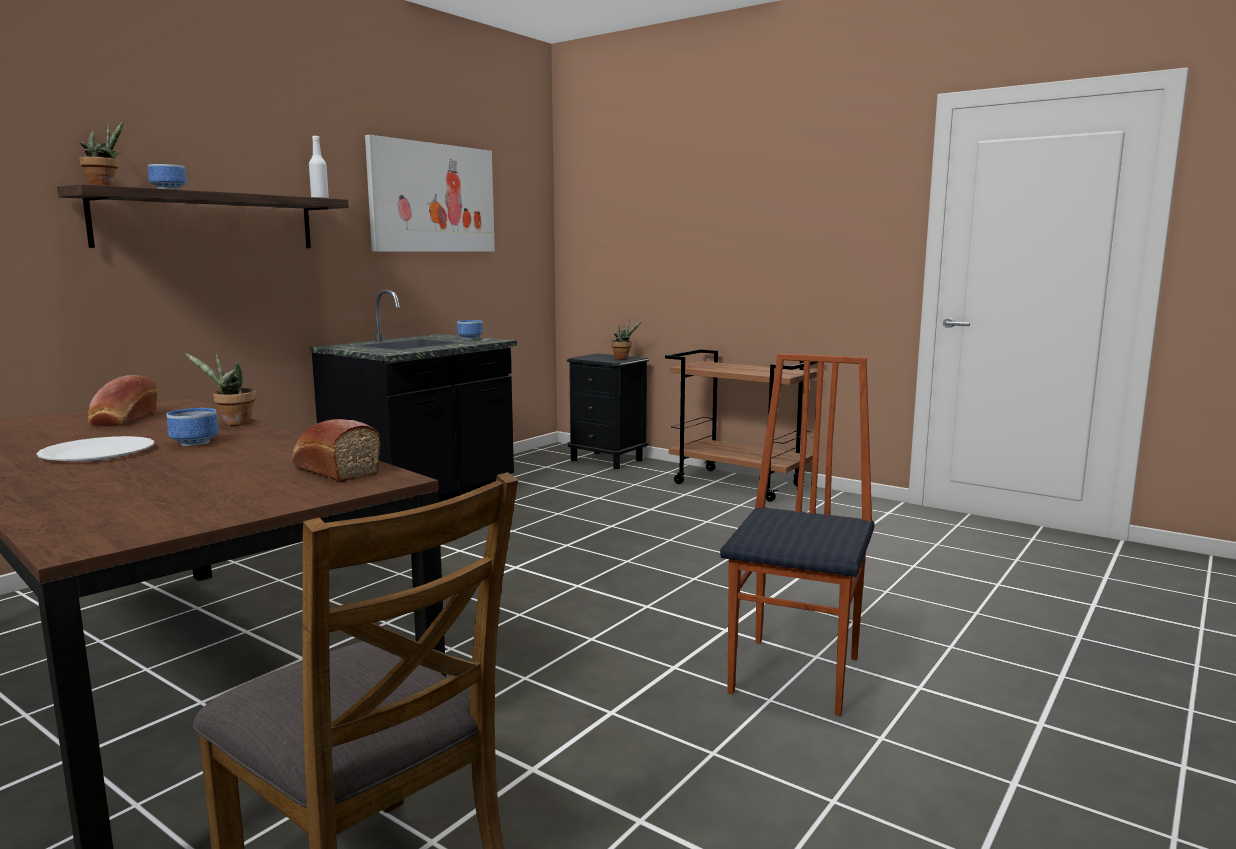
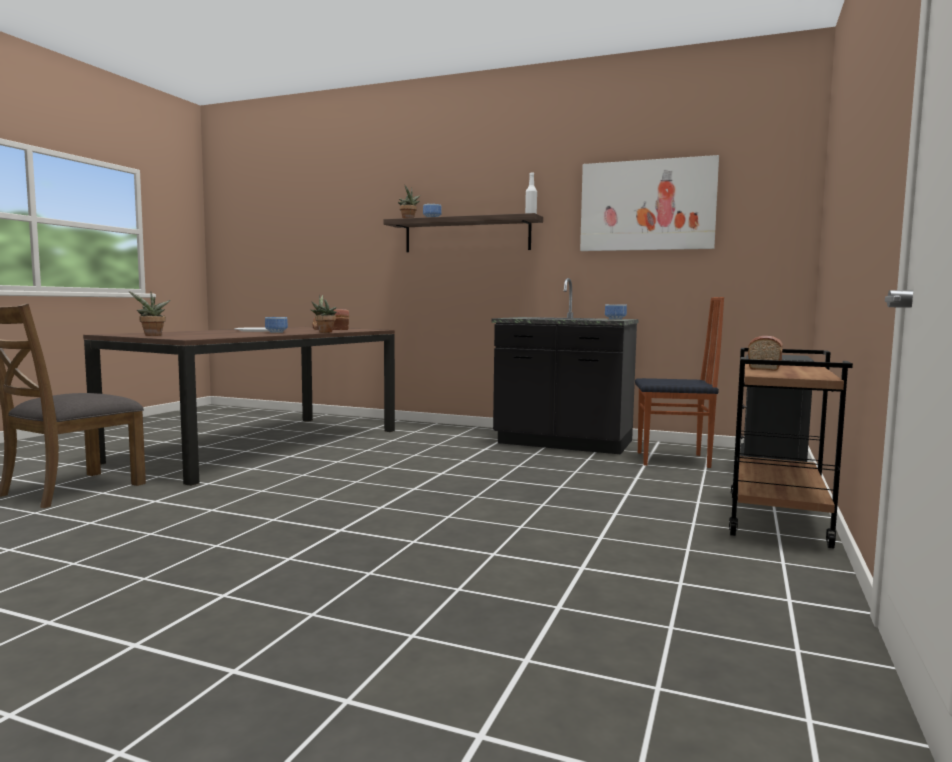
camera: 75 degrees right, 5 degrees down
bread [292,419,381,482] -> bread moved to [748,336,783,371]
potted plant [611,320,642,359] -> potted plant moved to [128,291,171,336]
chair [720,353,875,716] -> chair moved to [635,297,724,468]

